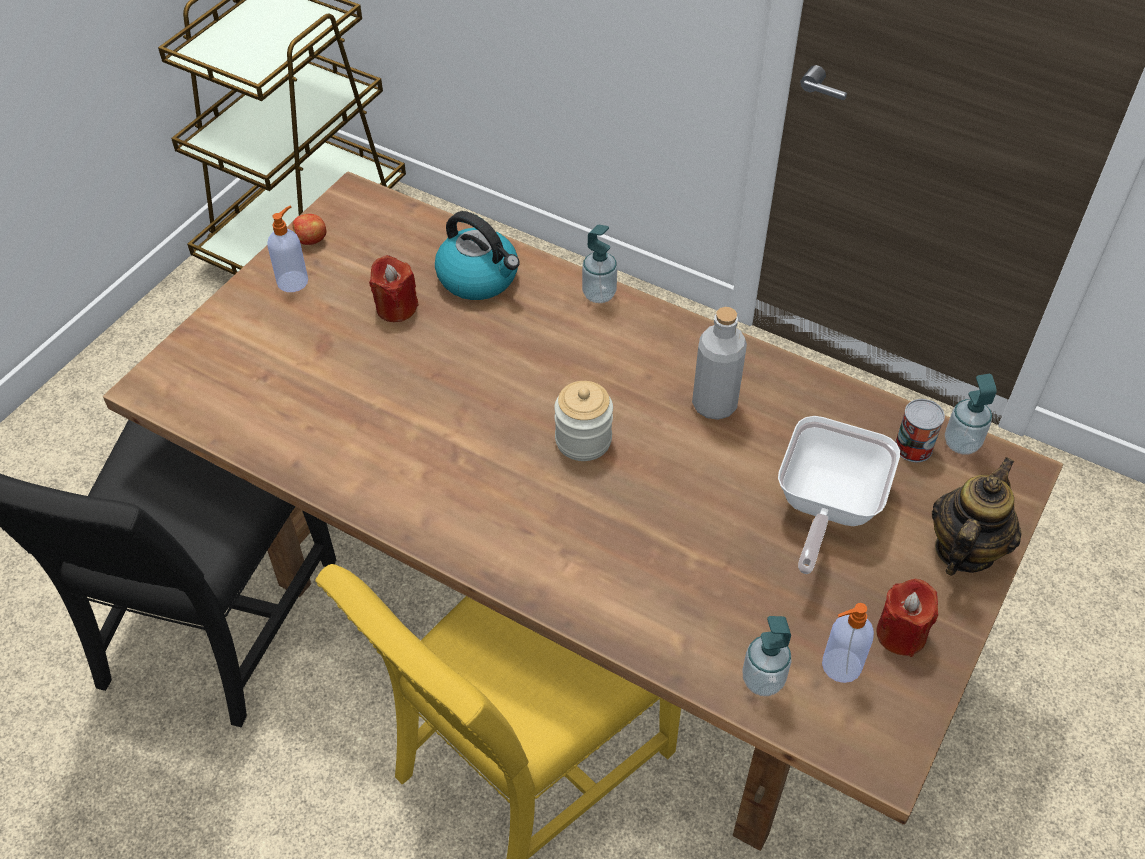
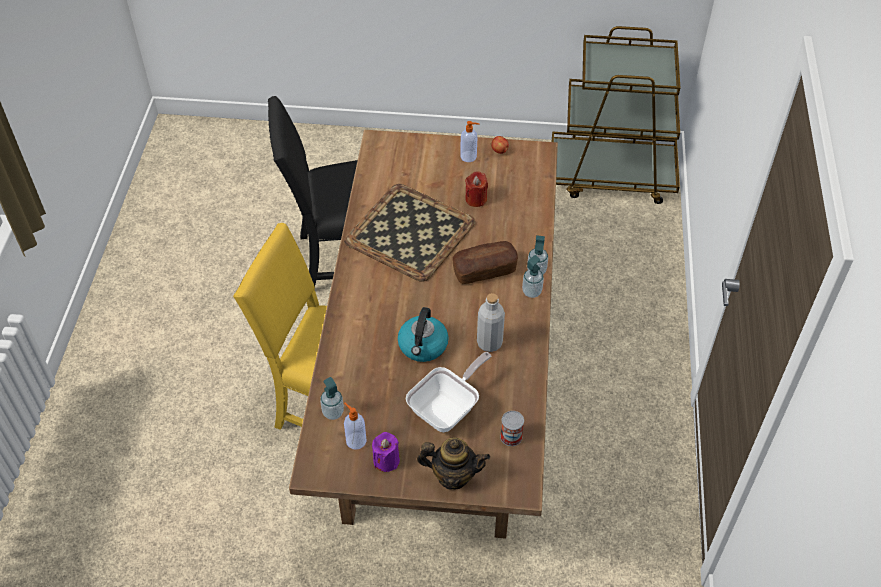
camera: 65 degrees right, 0 degrees up
kettle [435,211,520,300] -> kettle moved to [398,307,449,362]
jar [554,381,613,461] -> none
frying pan [778,416,900,574] -> frying pan turned 135 degrees clockwise [406,352,492,432]
red candle [876,579,938,657] -> purple candle [372,432,400,472]
soap dispenser [945,374,997,454] -> soap dispenser moved to [522,255,544,298]
none -> tray [344,184,475,282]
none -> bread [453,241,518,284]

